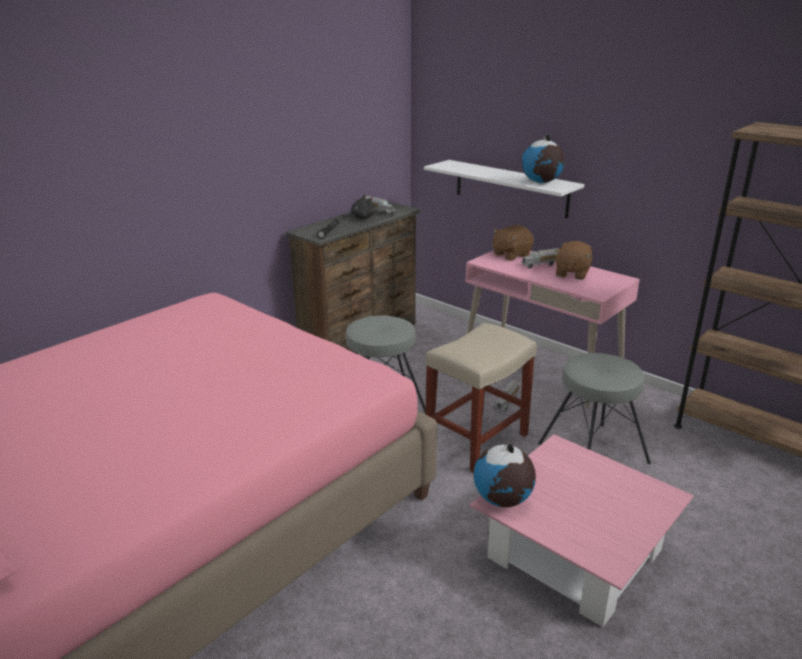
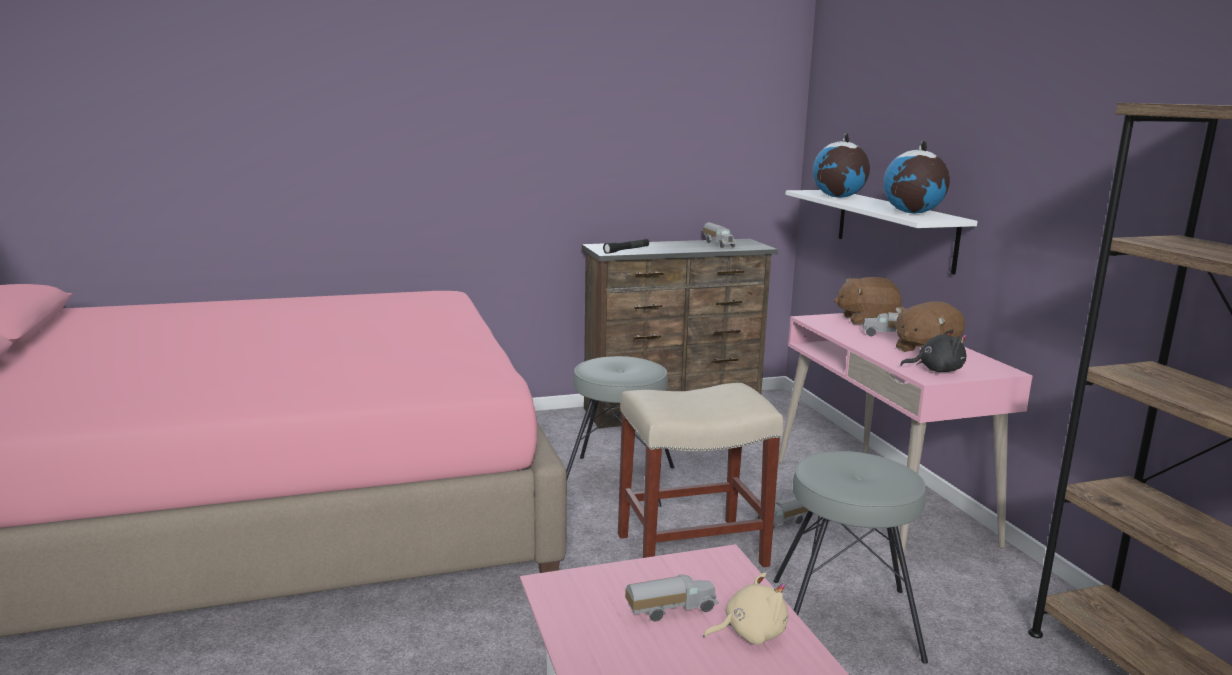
camera: 30 degrees right, 10 degrees down
black plush toy [343,195,375,219] -> black plush toy moved to [900,329,966,372]
globe [473,443,536,507] -> globe moved to [813,133,870,198]
none -> toy truck [625,575,719,621]
none -> beige plush toy [703,573,788,645]

